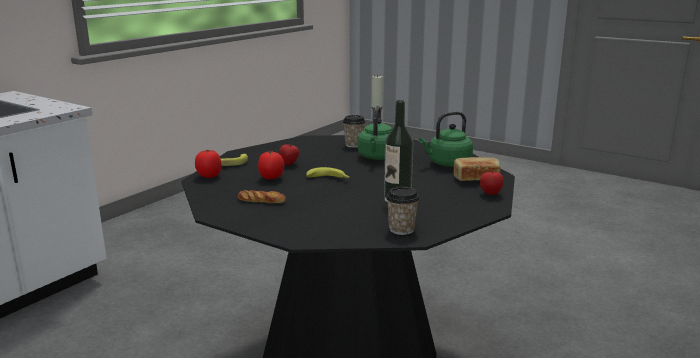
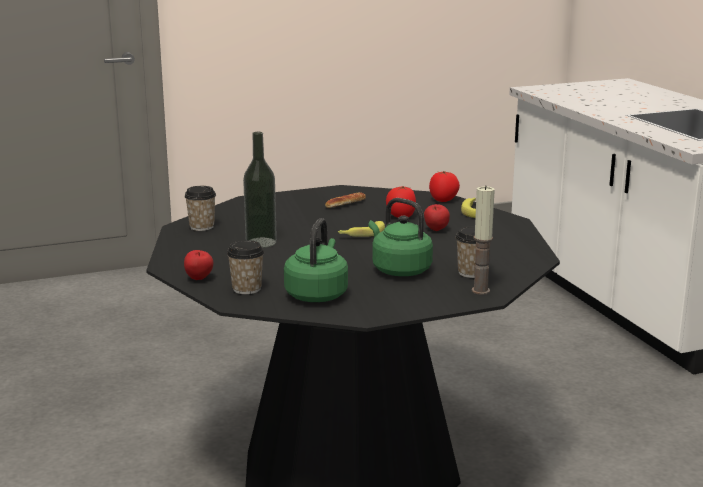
camera: 125 degrees right, 0 degrees up
bread [454,157,500,181] -> cup [227,240,264,295]

